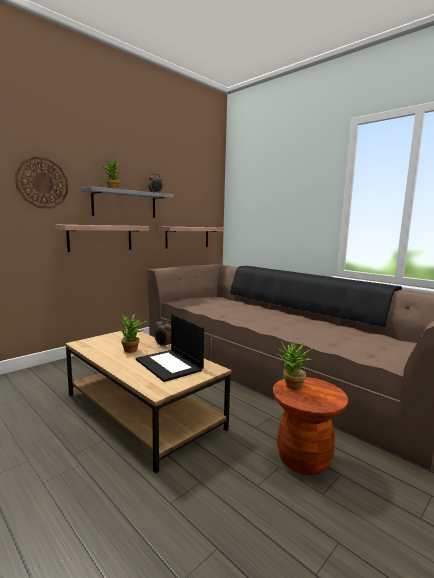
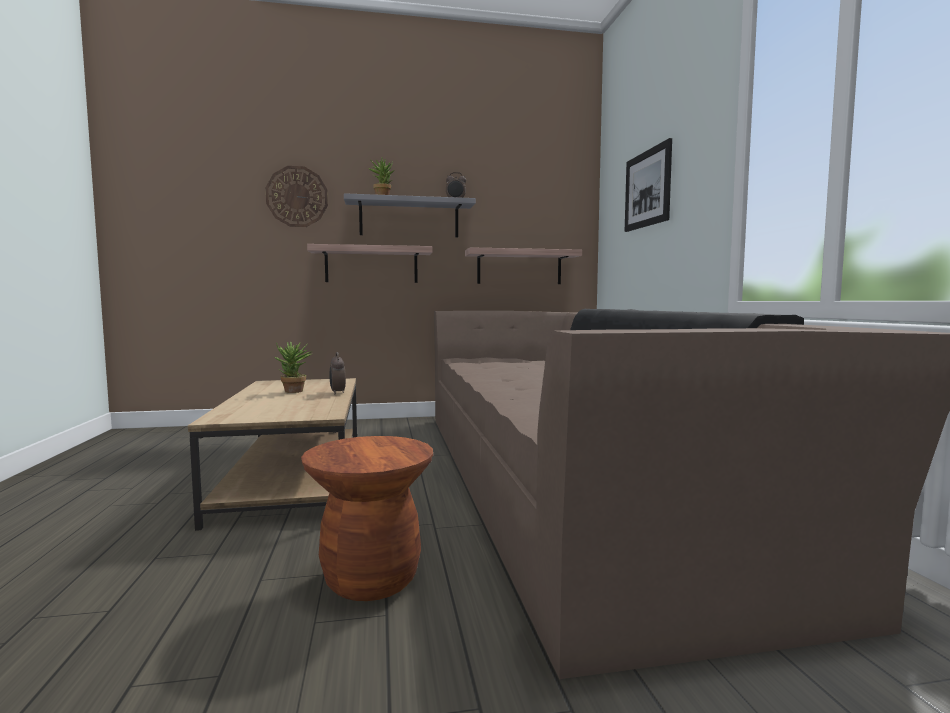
camera: 35 degrees right, 5 degrees down
laptop [136,314,204,382] -> none
potted plant [277,340,314,390] -> none
none -> picture [625,138,672,232]

